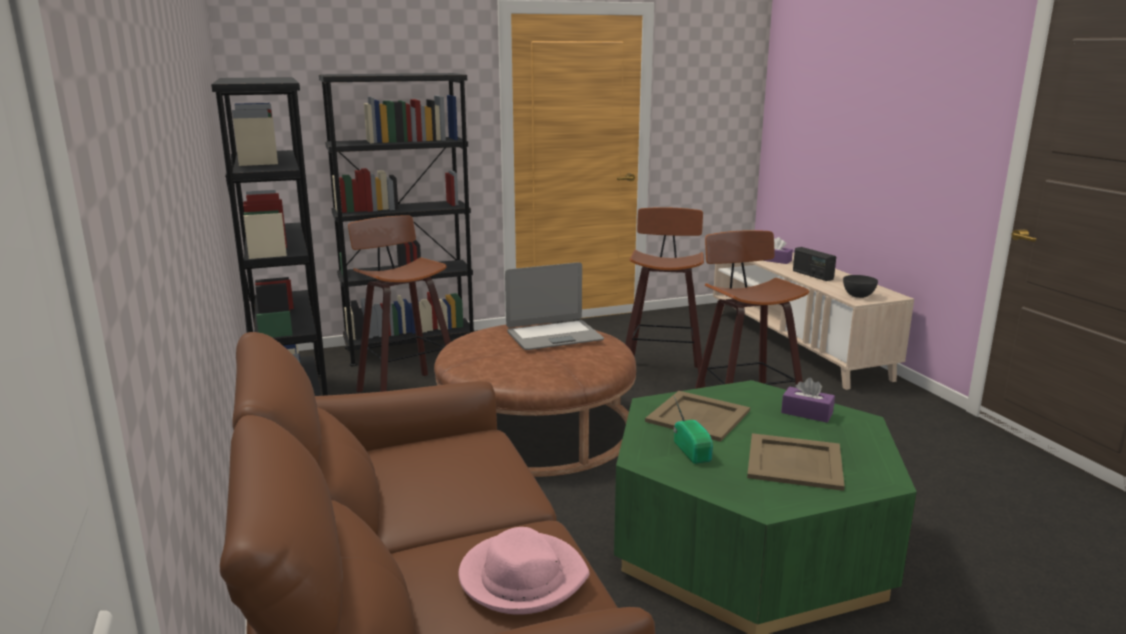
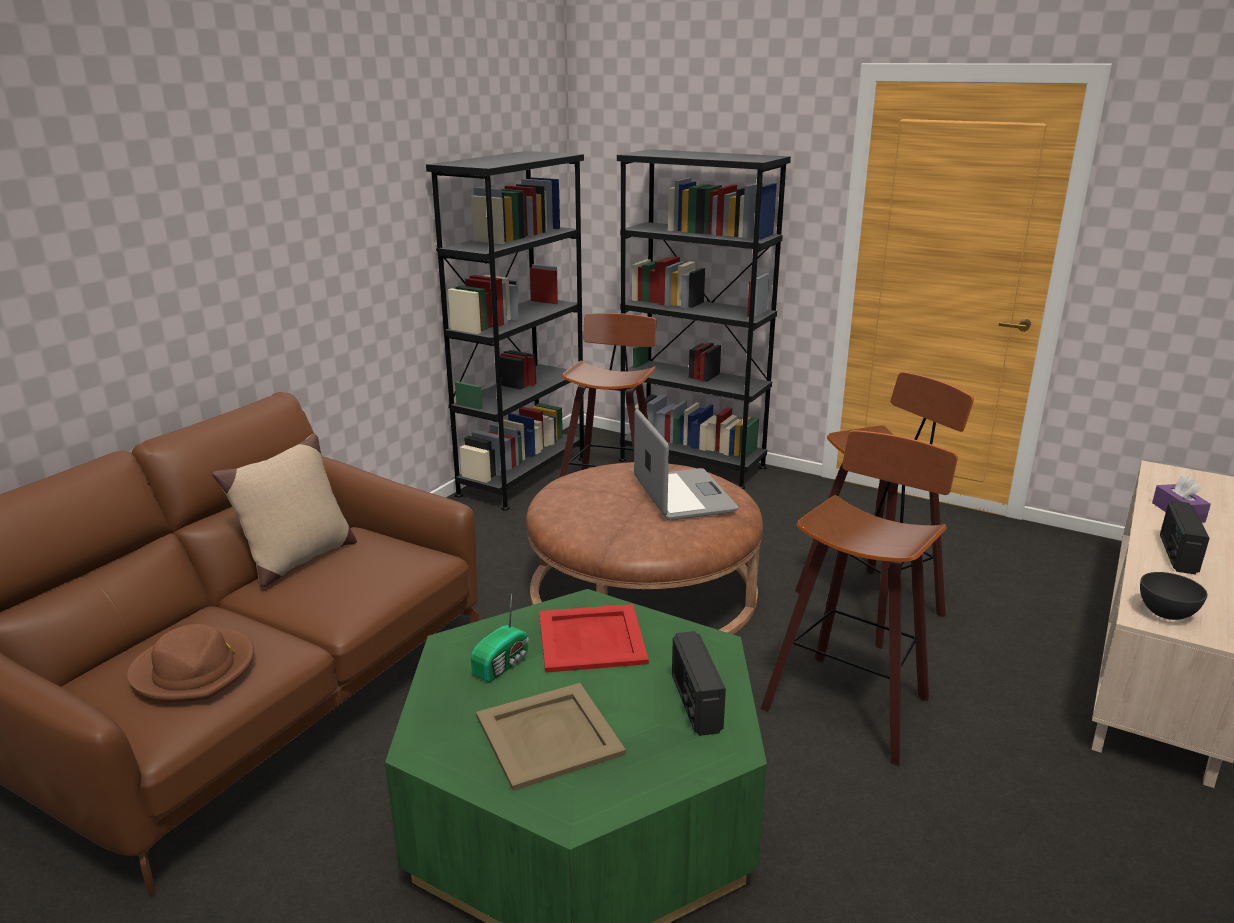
camera: 50 degrees right, 5 degrees up
pink hat [458,527,590,615] -> brown hat [127,624,254,702]
laptop [505,262,604,350] -> laptop turned 135 degrees counterclockwise [634,409,739,521]
beige tray [645,391,750,442] -> red tray [539,604,649,673]
purple tissue box [781,378,835,423] -> radio [672,631,726,736]
none -> beige pillow [212,434,357,587]

